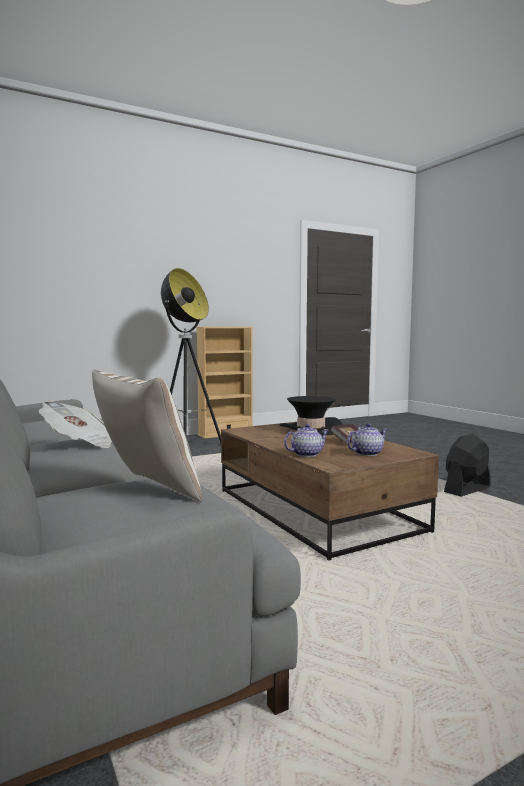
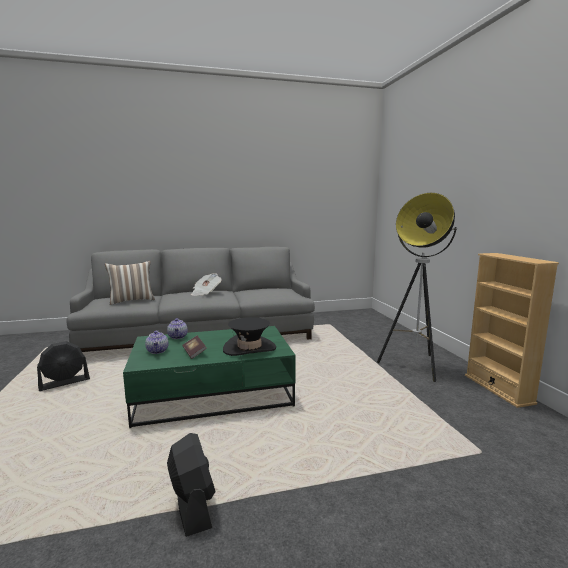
camera: 105 degrees right, 5 degrees up
brown coffee table [221,422,439,560] -> green coffee table [123,326,296,428]
none -> black fan [37,341,90,391]

